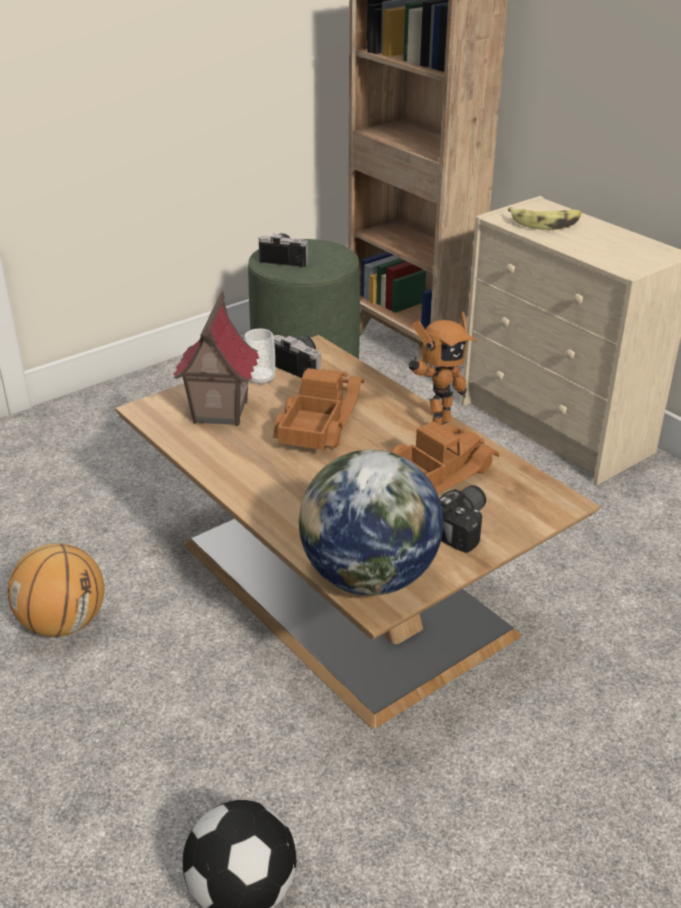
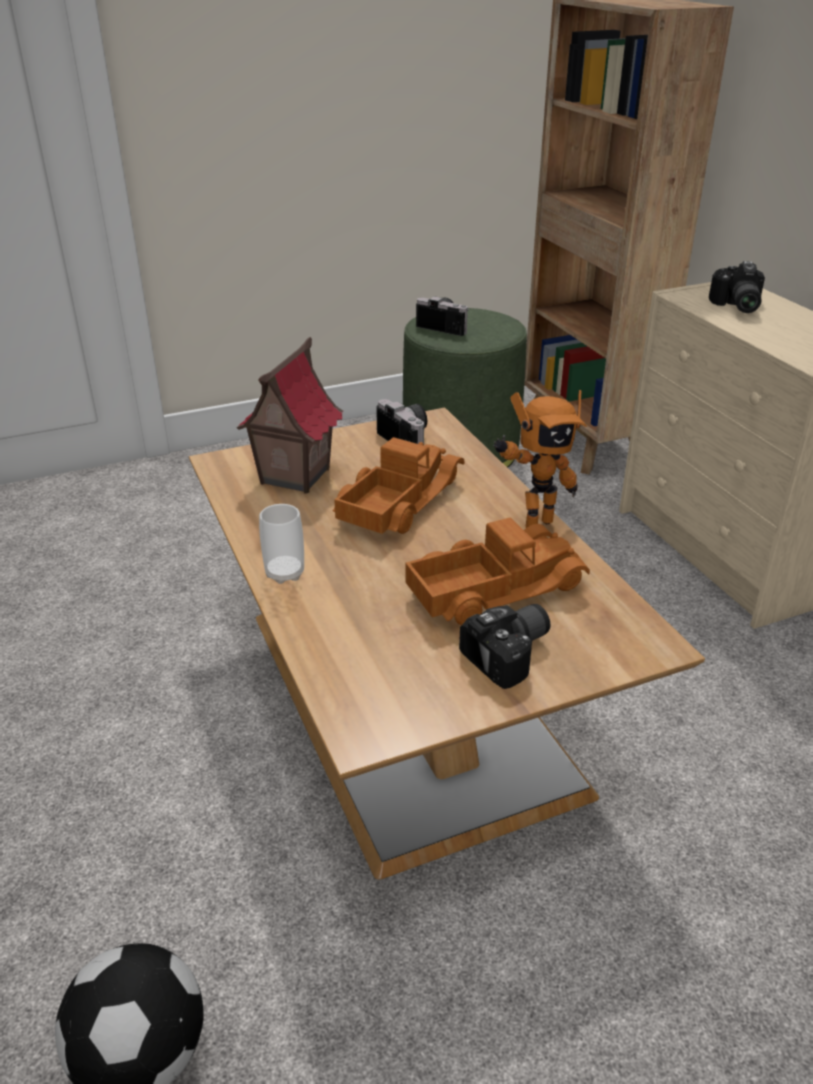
camera: 15 degrees right, 0 degrees up
basketball [8,543,105,637] -> none
cup [244,329,275,386] -> cup moved to [259,504,304,584]
globe [299,450,443,596] -> none
banana [508,207,581,230] -> camera [709,261,765,313]

